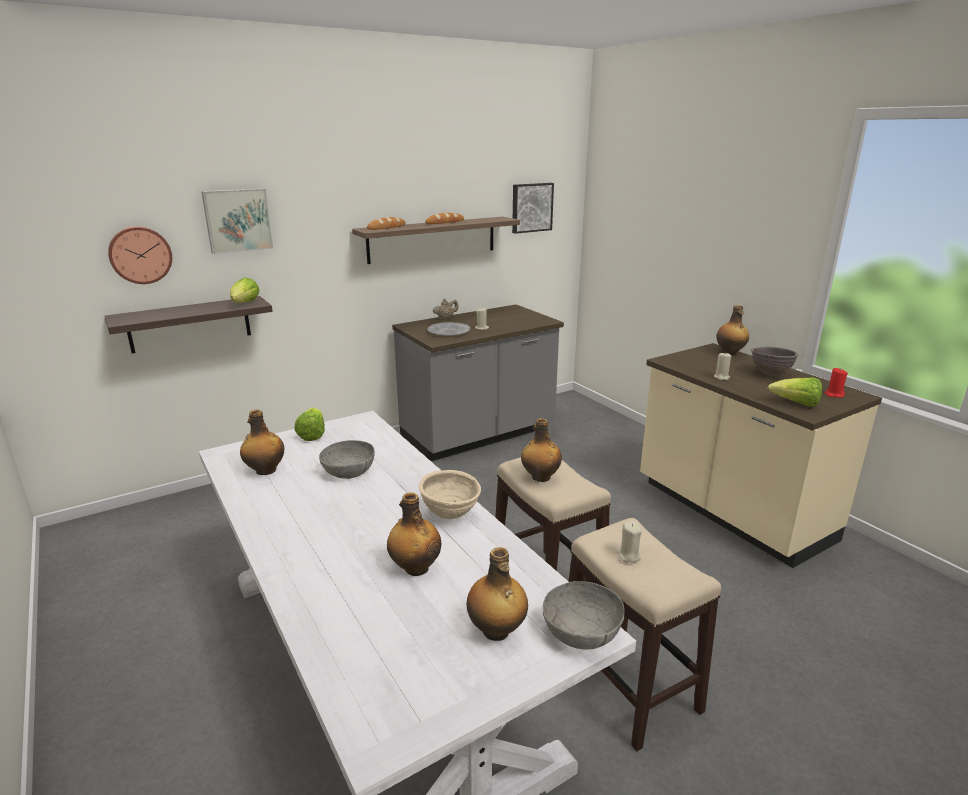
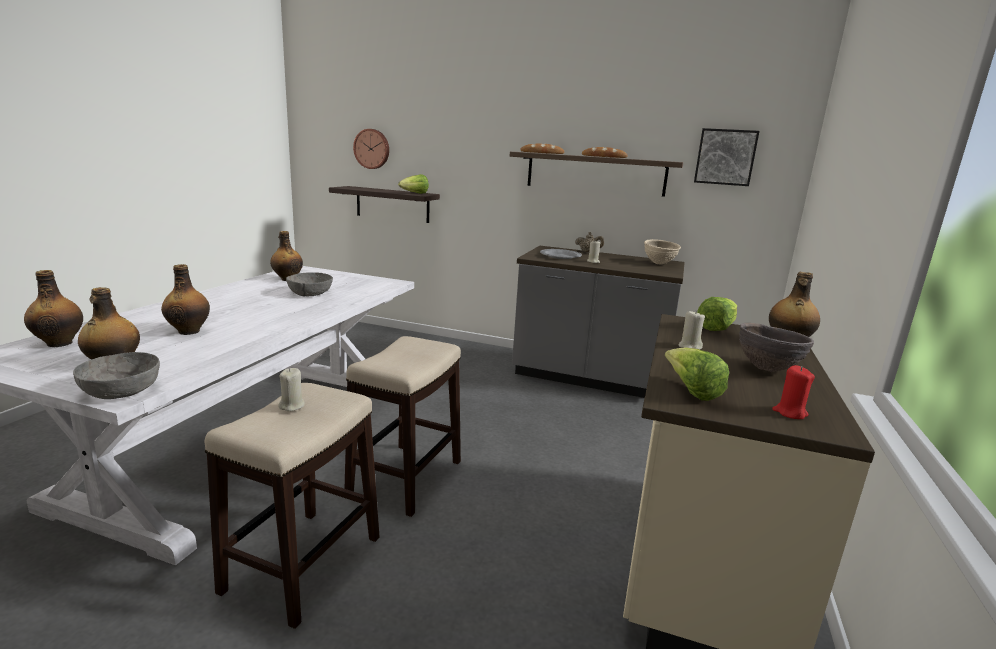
camera: 50 degrees right, 5 degrees down
picture [201,188,273,254] -> none
lettuce [294,407,325,441] -> lettuce moved to [697,297,737,331]
beige bowl [419,470,481,519] -> beige bowl moved to [644,239,681,264]
bottle [521,418,562,482] -> bottle moved to [24,270,83,347]

